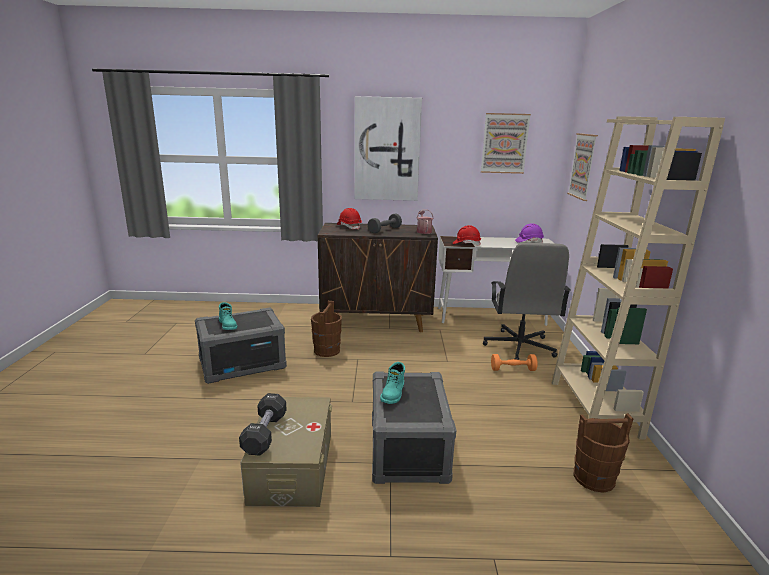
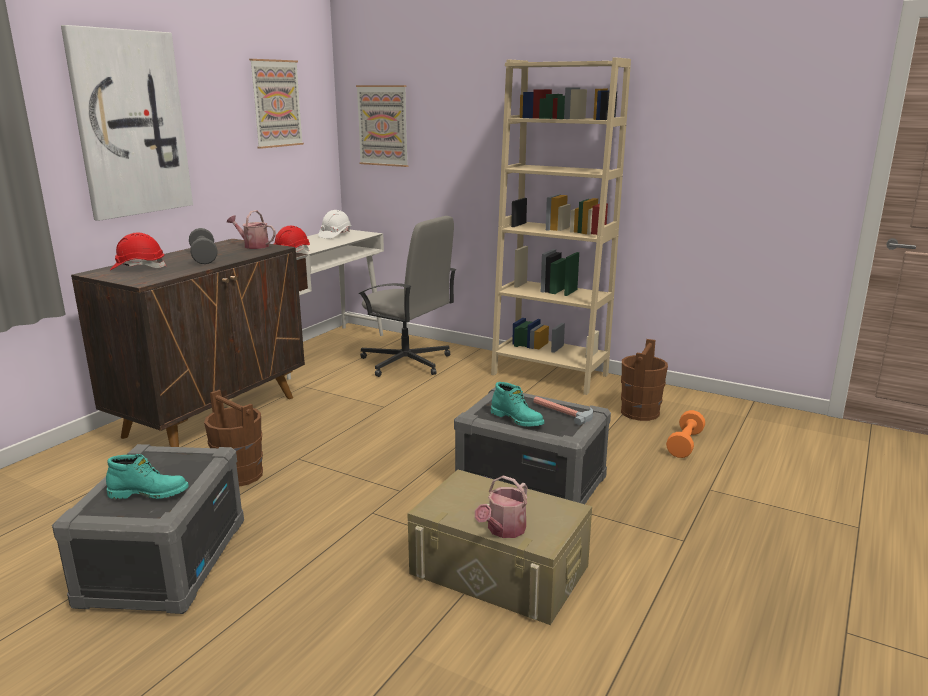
camera: 60 degrees left, 0 degrees up
black dumbbell [239,393,287,455] -> watering can [475,475,527,538]
orange dumbbell [491,354,538,371] -> orange dumbbell moved to [666,410,705,458]
purple hard hat [515,223,544,243] -> white hard hat [318,210,352,238]
none -> hammer [533,397,593,425]

